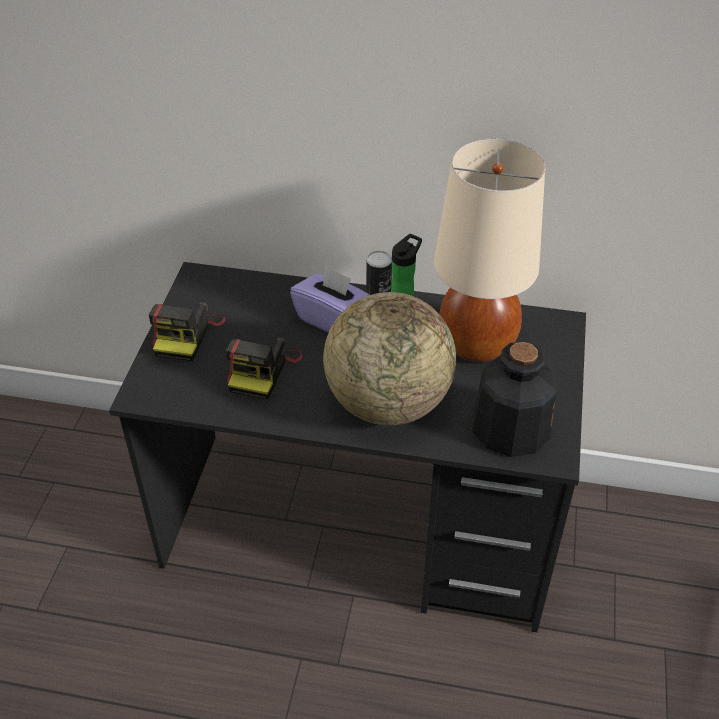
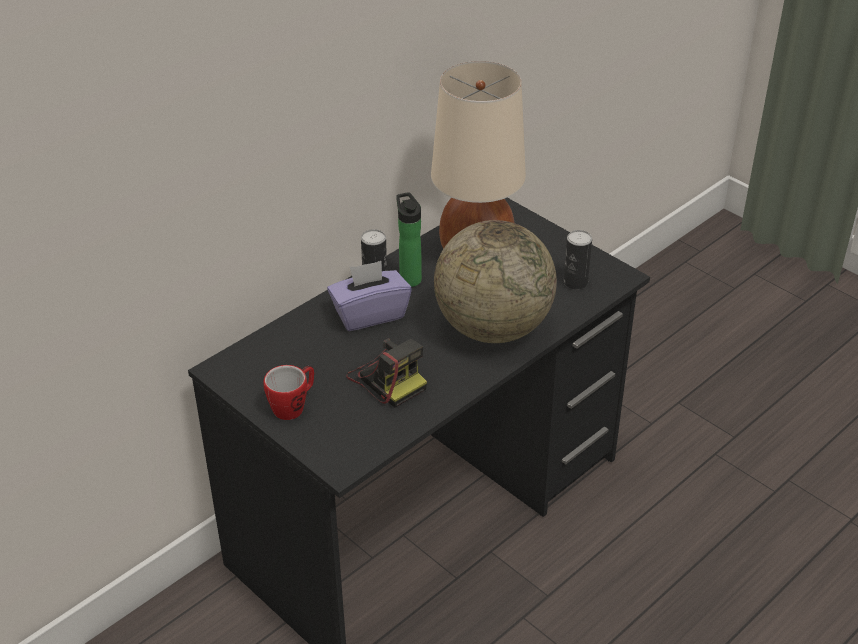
camera: 55 degrees left, 5 degrees down
camera [149,302,225,361] -> mug [264,365,314,420]
bottle [473,341,556,457] -> can [563,230,592,289]

